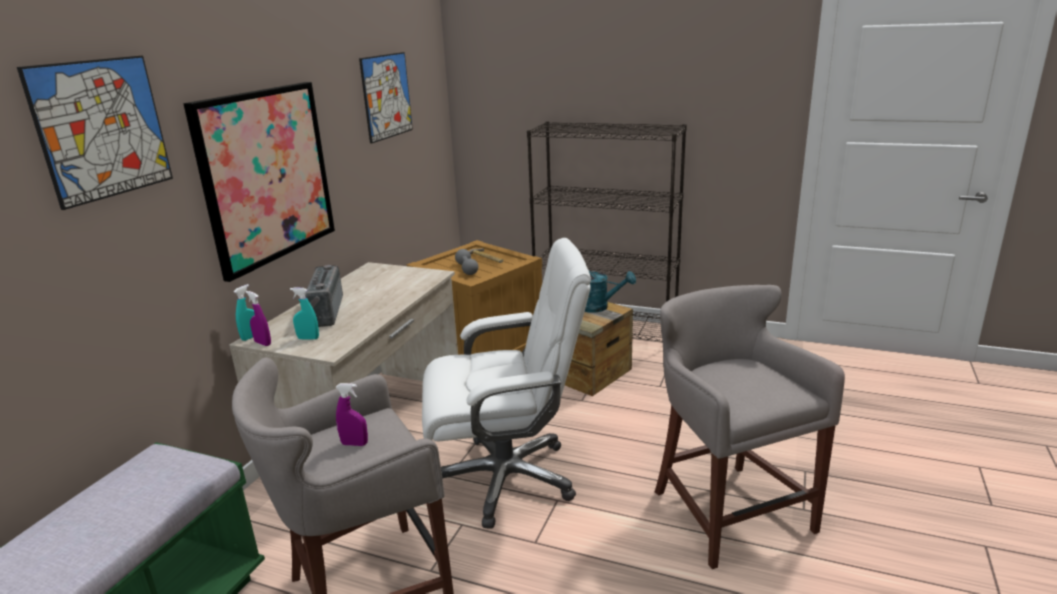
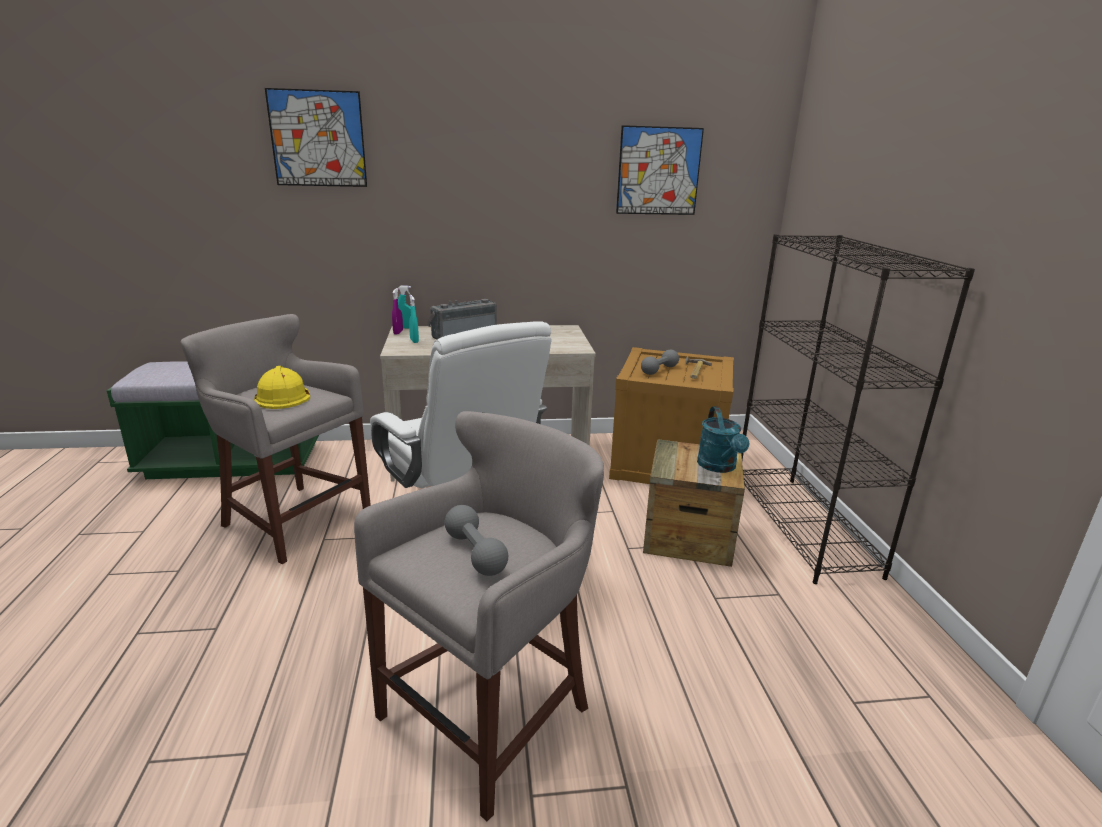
camera: 60 degrees right, 0 degrees up
picture [183,82,335,282] -> none
purple spray bottle [336,383,368,446] -> yellow hard hat [254,366,310,409]
none -> grey dumbbell [445,505,508,576]

